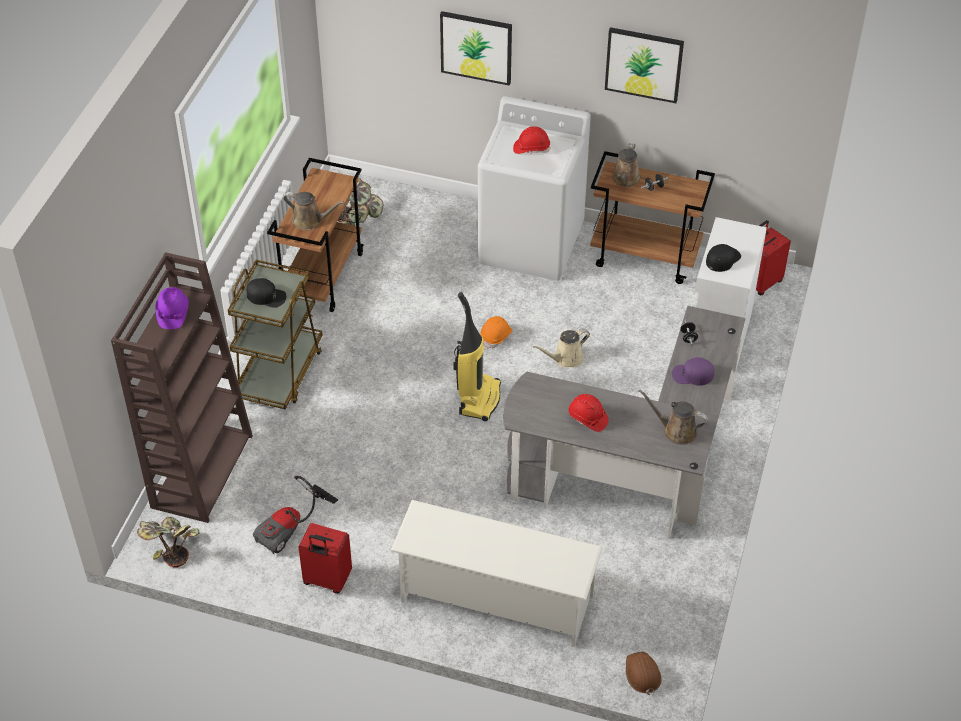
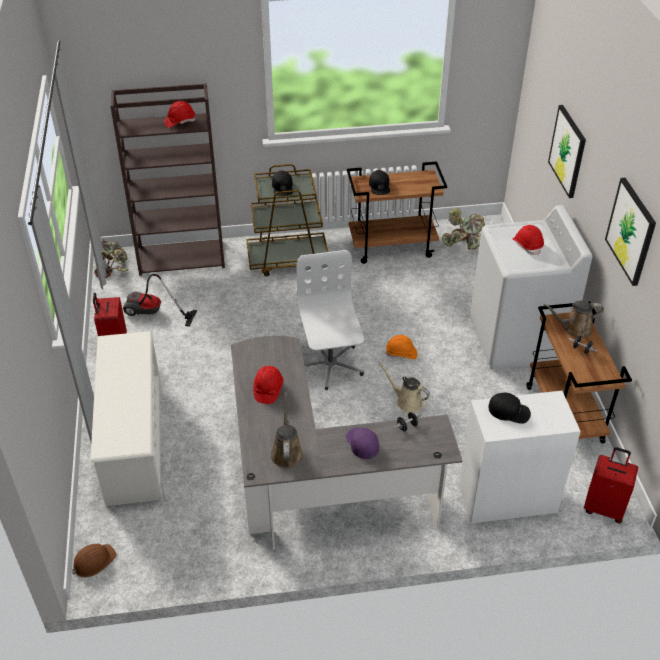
camera: 65 degrees right, 5 degrees down
purple hard hat [156,287,189,329] -> red hard hat [164,101,196,127]
brown watering can [283,192,344,230] -> black cap [369,170,390,195]
vacuum cleaner [453,292,501,421] -> white office chair [297,250,364,390]

